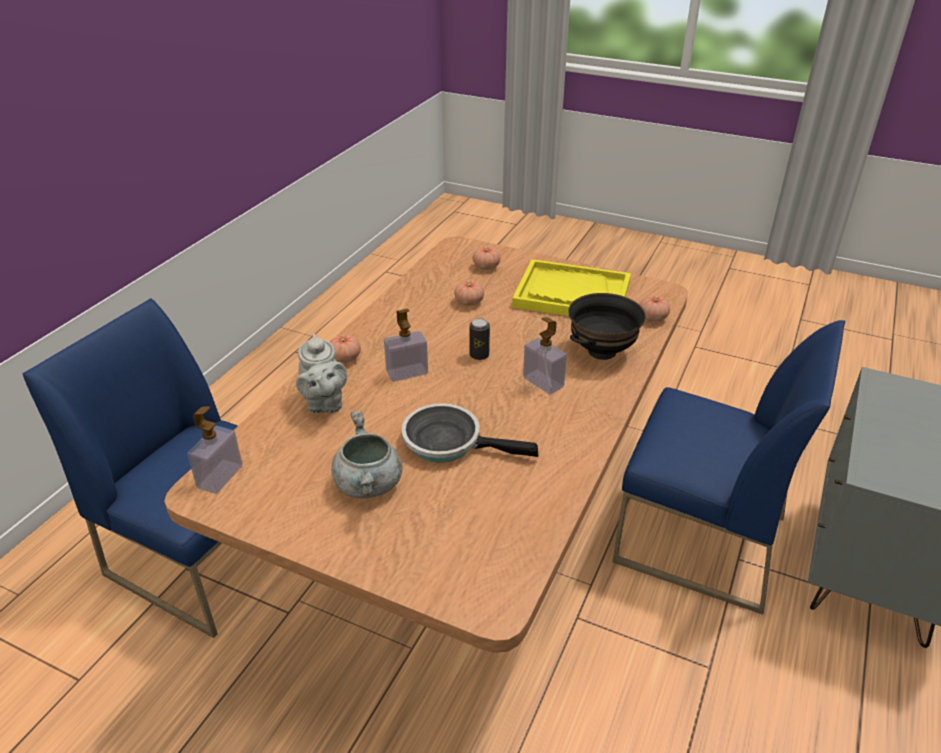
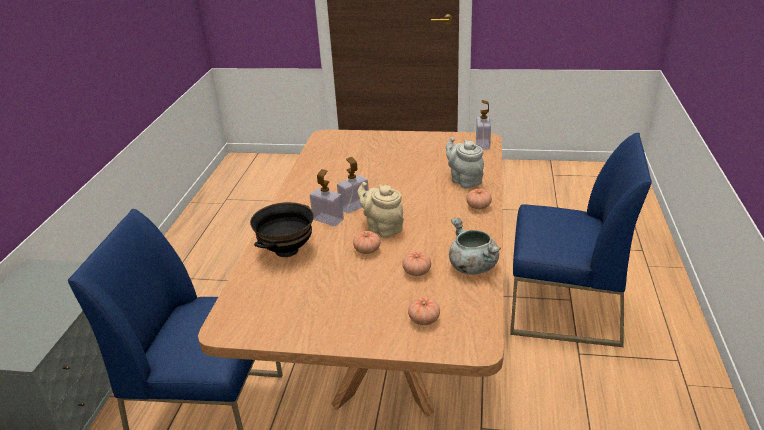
camera: 165 degrees right, 5 degrees down
grey cooking pot [331,411,402,499] -> grey cooking pot moved to [449,218,501,275]
soap dispenser [384,309,428,382] -> soap dispenser moved to [337,157,369,214]
frying pan [401,403,538,462] -> none
can [470,318,490,360] -> beige teapot [357,182,404,238]
yellow tray [512,259,631,316] -> none
tomato [639,296,670,322] -> tomato moved to [353,231,381,254]

